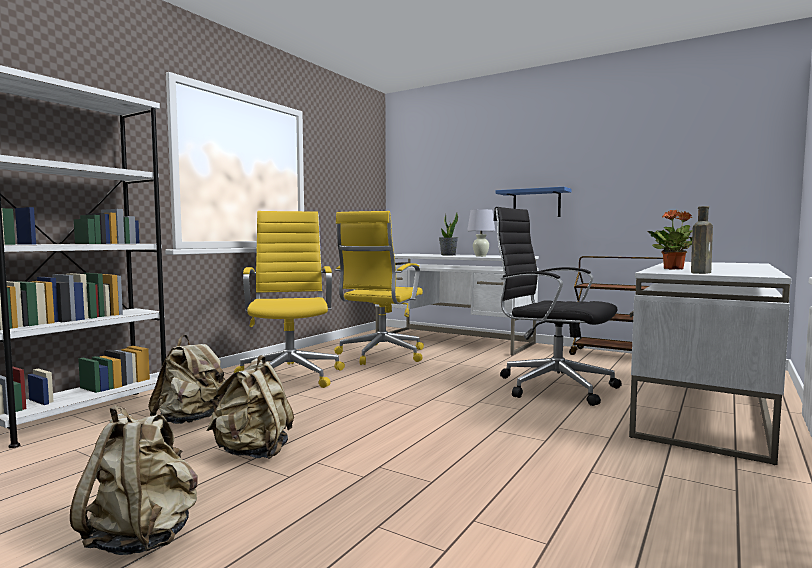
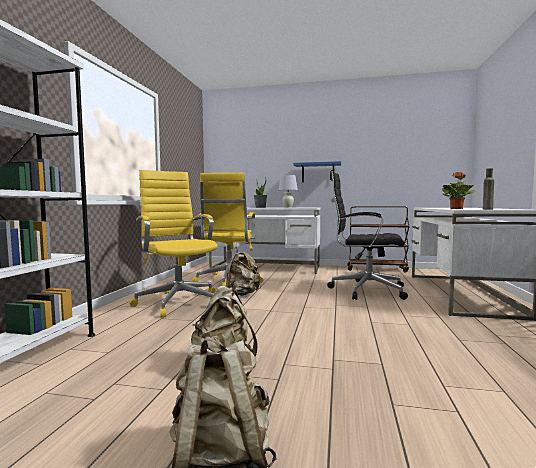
camera: 20 degrees left, 0 degrees up
beige backpack [148,335,226,424] -> beige backpack moved to [226,247,261,296]

